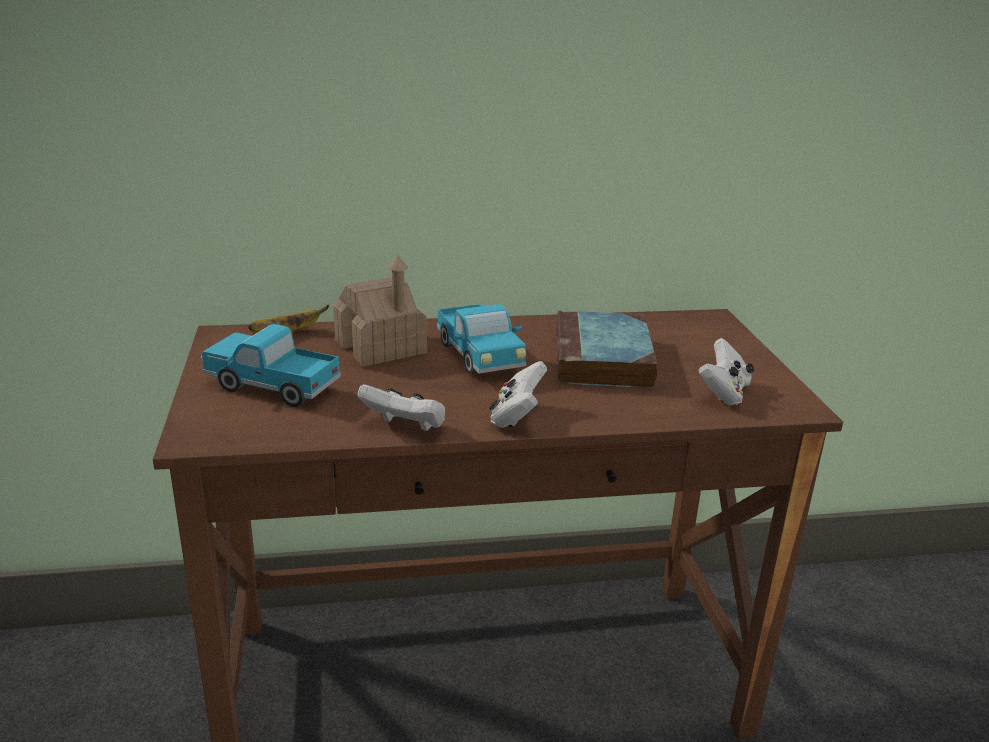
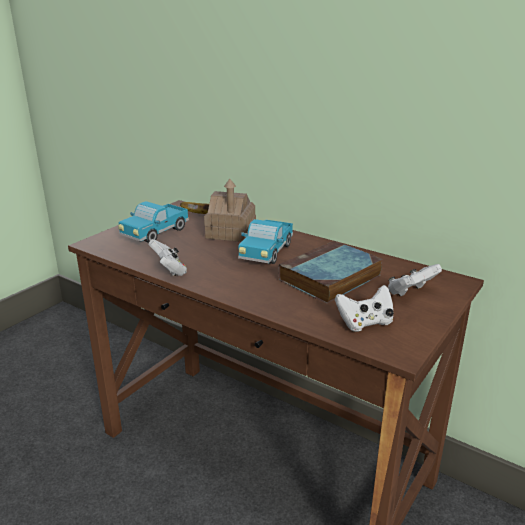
camera: 45 degrees right, 0 degrees up
toy truck [201,324,341,407] -> toy truck turned 120 degrees counterclockwise [118,201,189,243]
white game controller [489,361,547,428] -> white game controller moved to [388,264,442,296]

